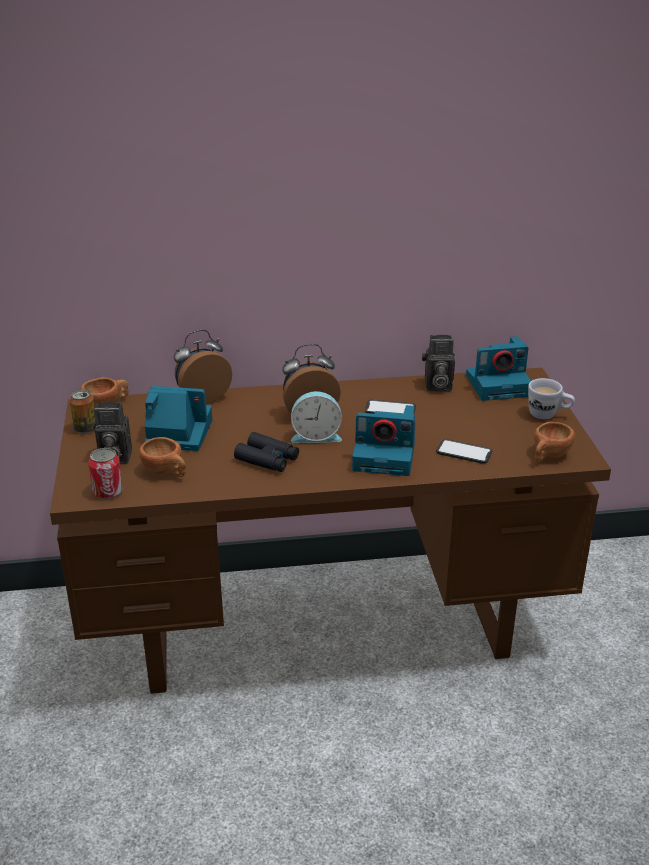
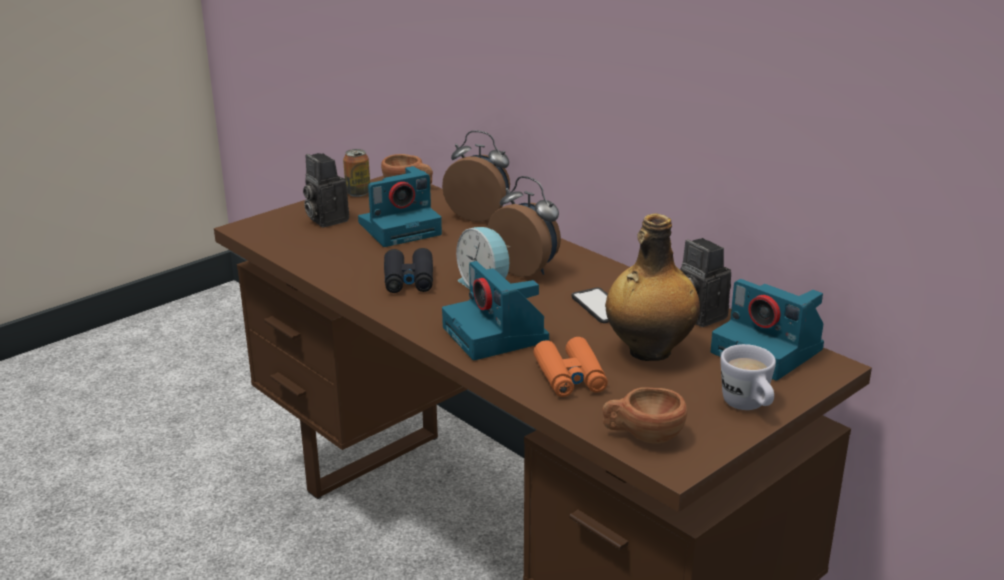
camera: 55 degrees right, 5 degrees down
can [88,448,123,499] -> none
brown cup [139,437,186,477] -> none
camera [145,386,212,451] -> camera turned 90 degrees clockwise [358,166,442,247]
phone [436,439,493,464] -> orange binoculars [533,337,608,397]
none -> bottle [605,214,700,361]

